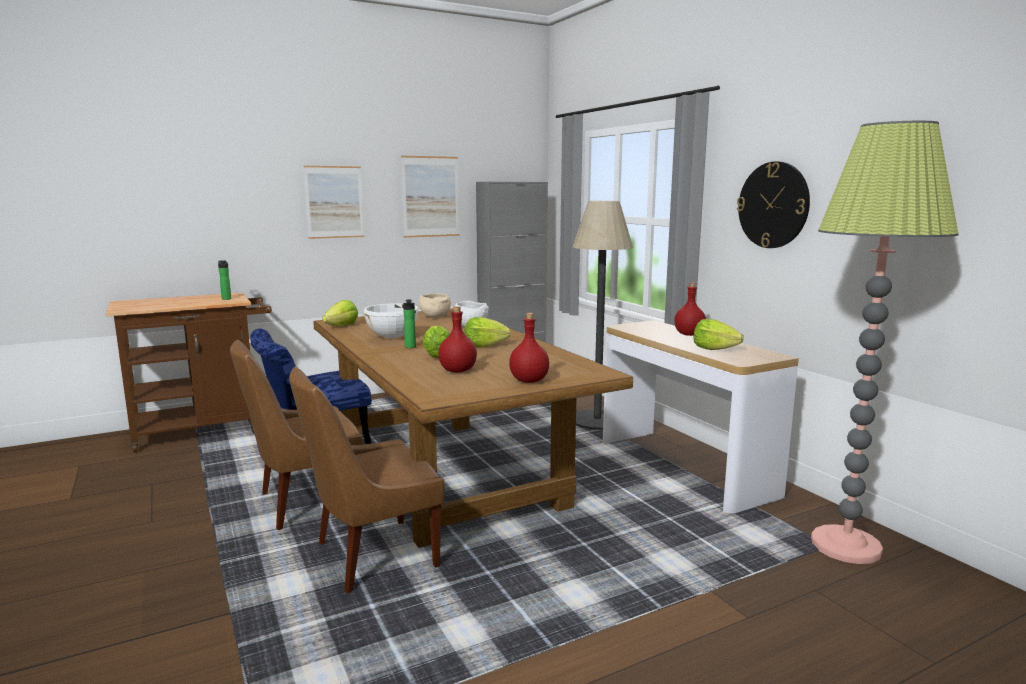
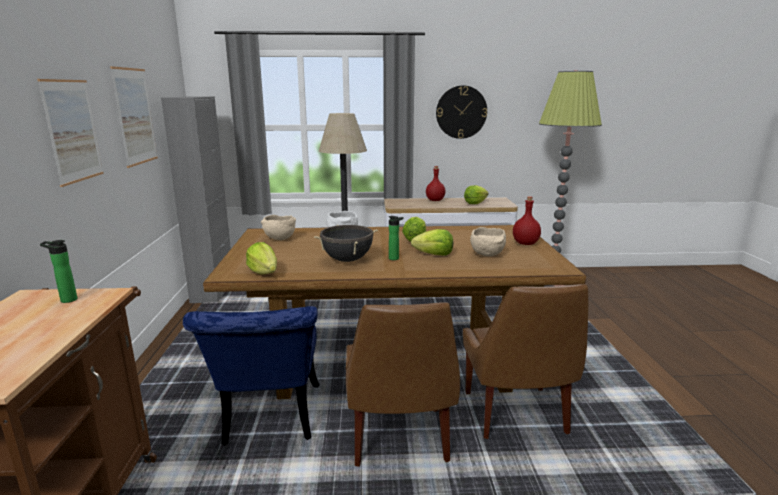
camera: 65 degrees left, 5 degrees up
white cooking pot [363,303,418,338] -> black cooking pot [314,225,378,262]
red bottle [438,306,477,373] -> beige bowl [470,227,506,256]

